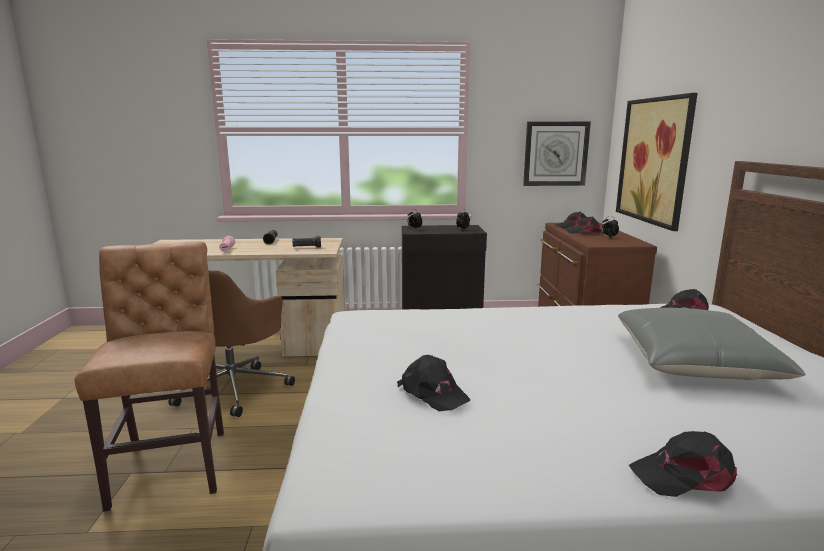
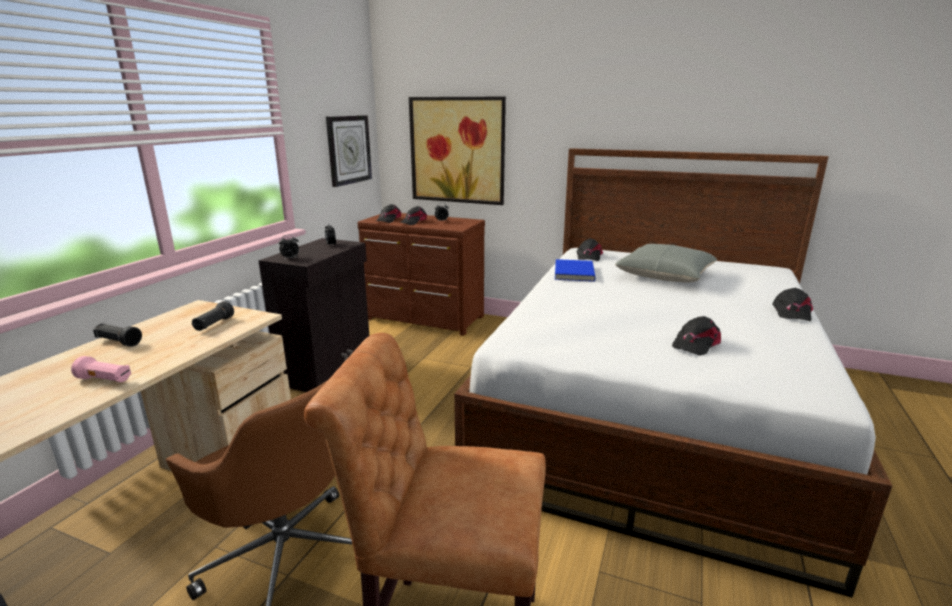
camera: 65 degrees left, 5 degrees up
black cap [397,355,470,411] -> black cap turned 150 degrees clockwise [672,316,721,356]
none -> blue book [555,259,596,282]

